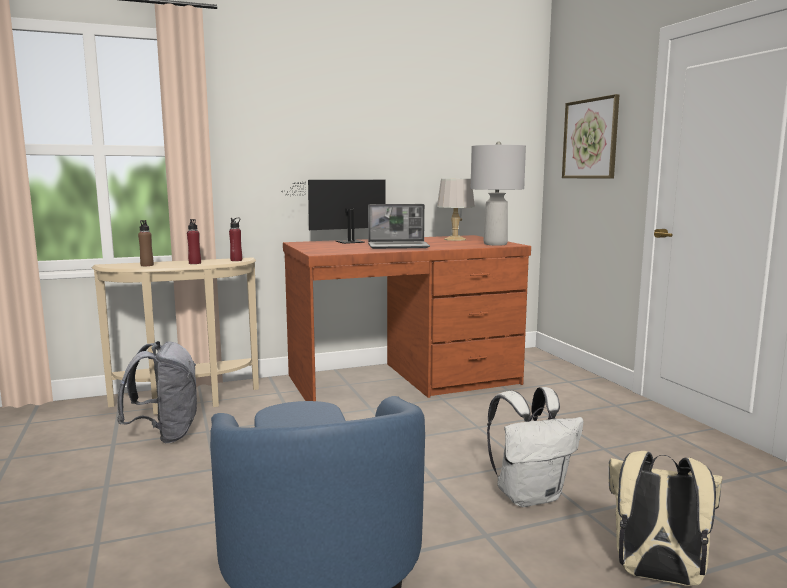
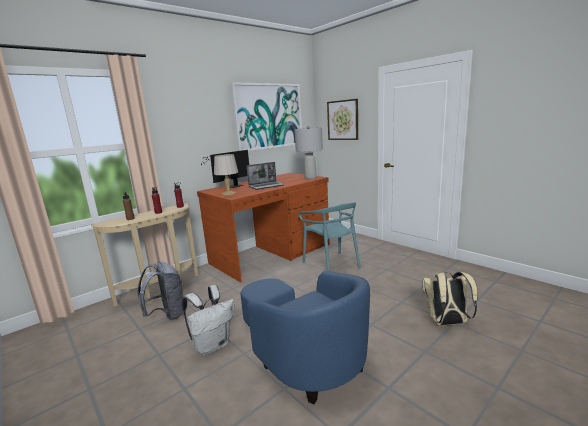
camera: 20 degrees left, 5 degrees up
grey table lamp [437,179,475,241] -> grey table lamp moved to [214,154,238,195]
white backpack [487,387,584,507] -> white backpack moved to [182,285,234,355]
none -> picture [230,82,302,151]
none -> turquoise chair [298,202,361,271]

